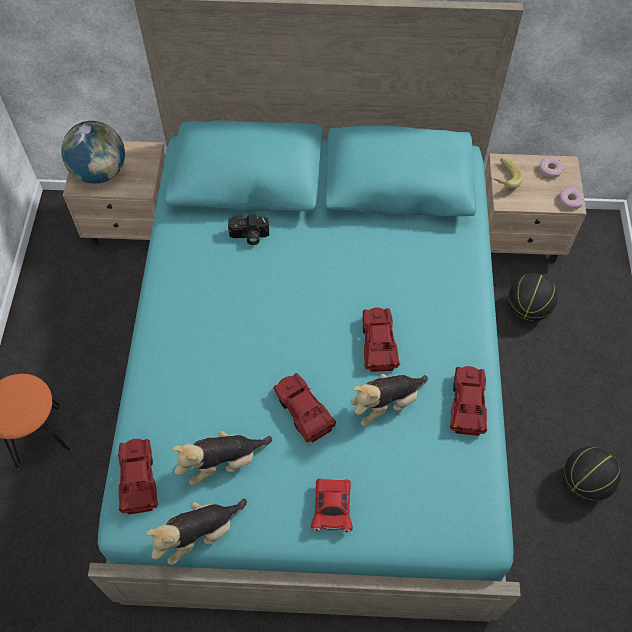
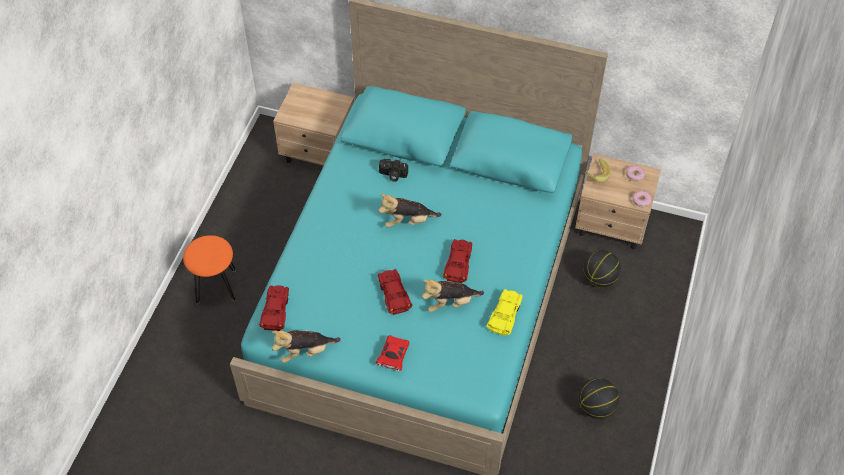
camera: 15 degrees right, 5 degrees down
globe [61,121,125,184] -> none
plush toy [172,431,272,486] -> plush toy moved to [378,194,442,227]
red toy car [450,366,487,436] -> yellow toy car [486,289,523,336]

